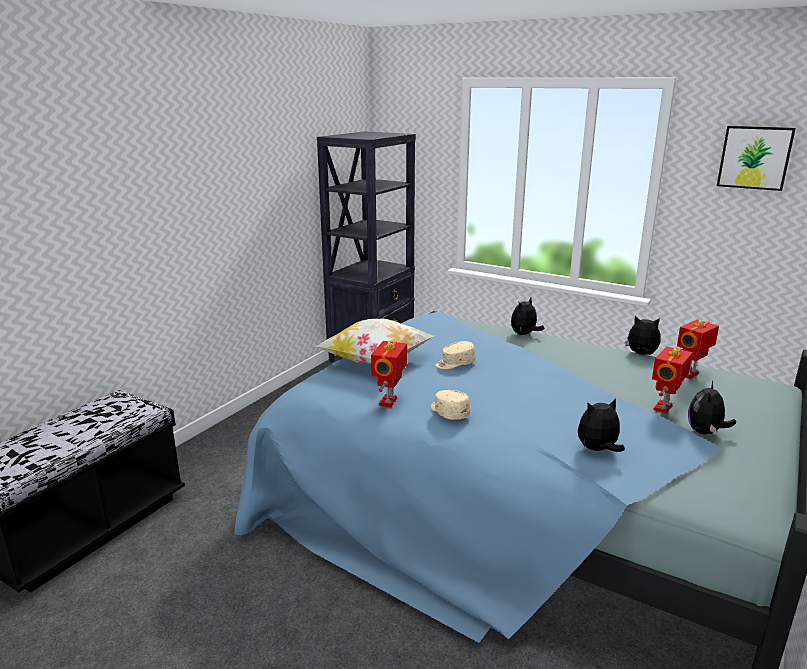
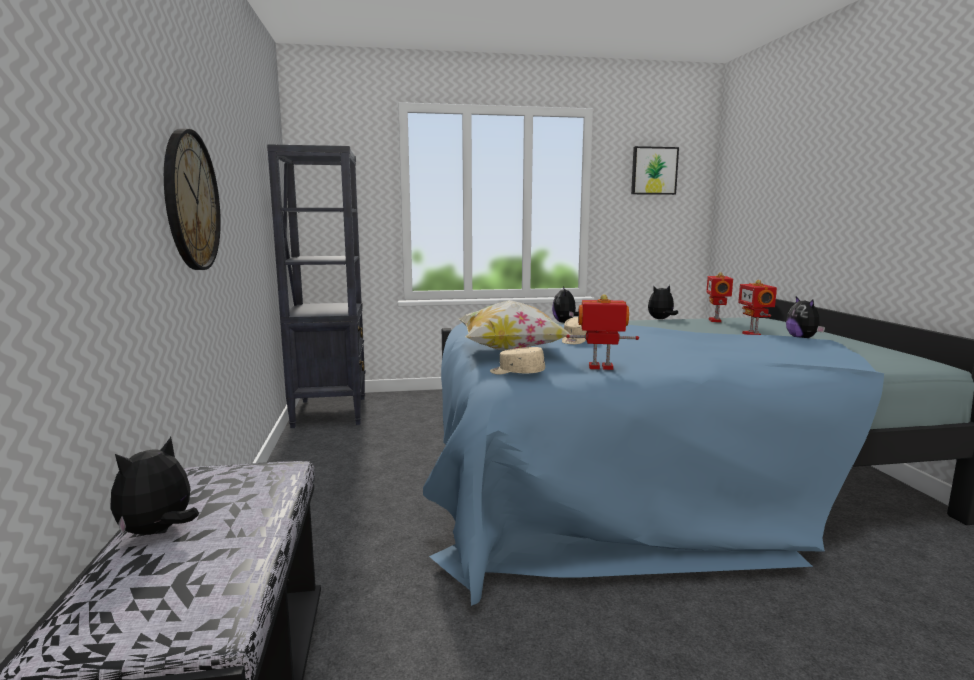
camera: 40 degrees left, 10 degrees down
toy robot [371,341,407,407] -> toy robot turned 120 degrees clockwise [566,294,639,370]
beige cap [431,390,470,420] -> beige cap moved to [490,347,545,375]
plush toy [578,398,625,452] -> plush toy moved to [110,437,199,535]
none -> wall clock [164,128,221,270]

